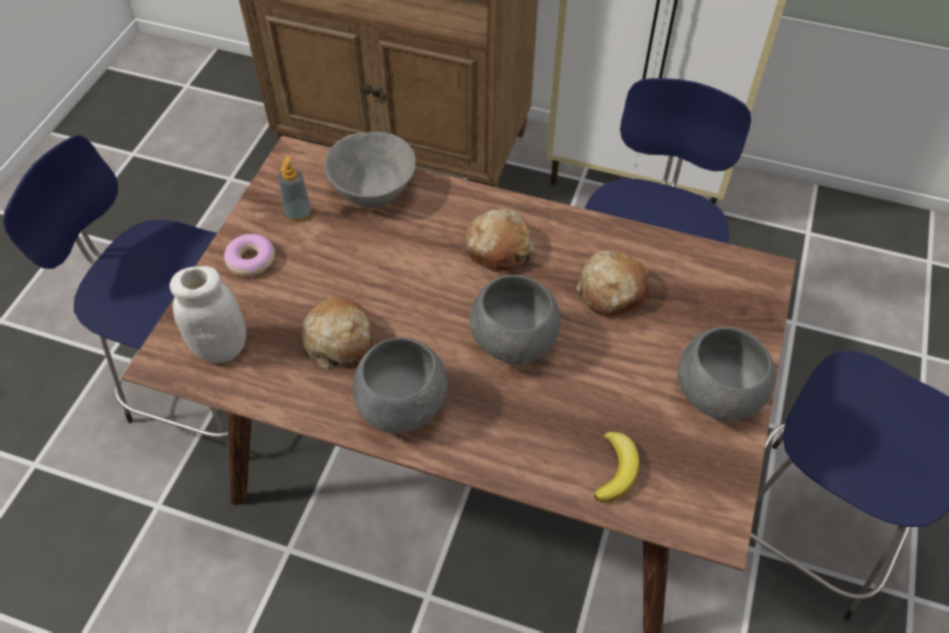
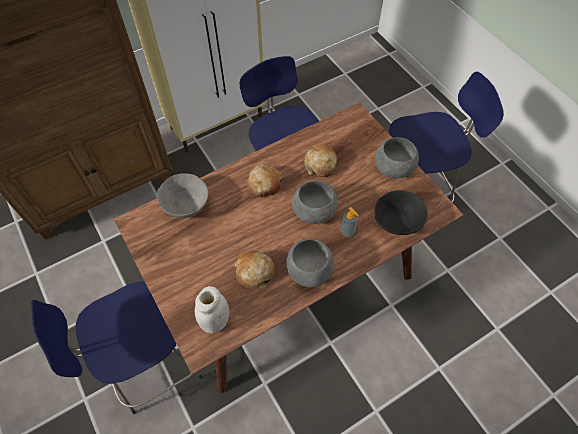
camera: 50 degrees left, 5 degrees up
donut [224,234,275,276] -> none
soap dispenser [278,156,312,221] -> soap dispenser moved to [340,207,358,237]
banana [594,432,639,503] -> black bowl [374,190,428,235]

